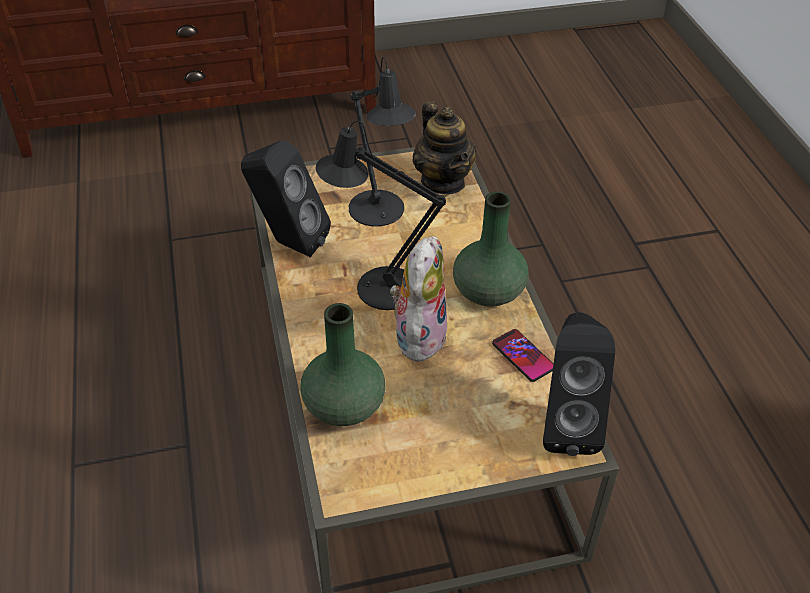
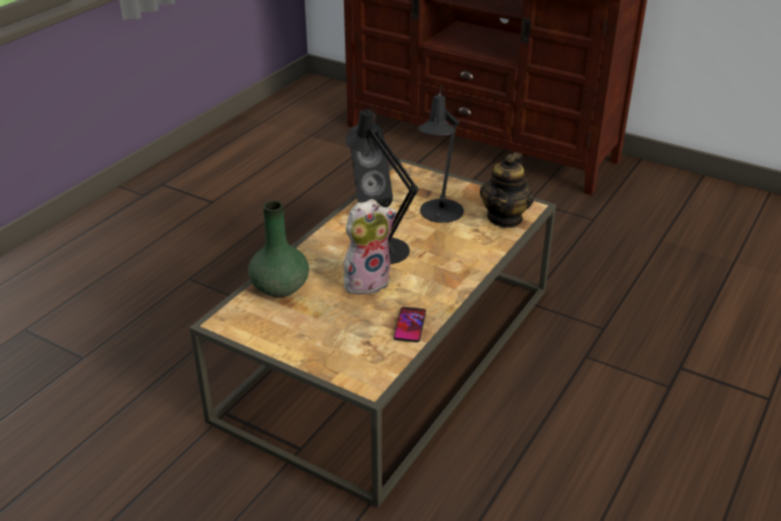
camera: 45 degrees right, 10 degrees down
green vase [453,191,528,307] -> none
black speaker [543,312,615,456] -> none

